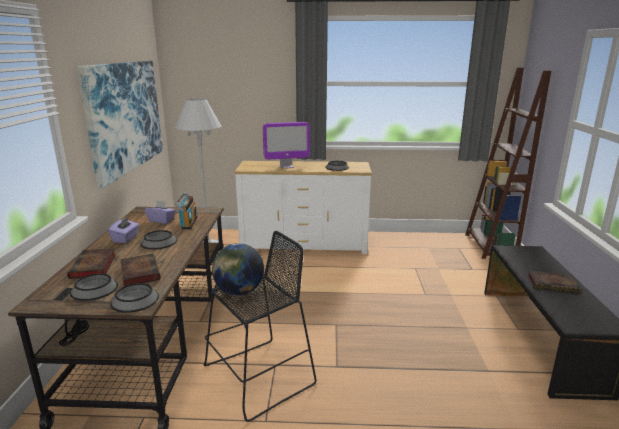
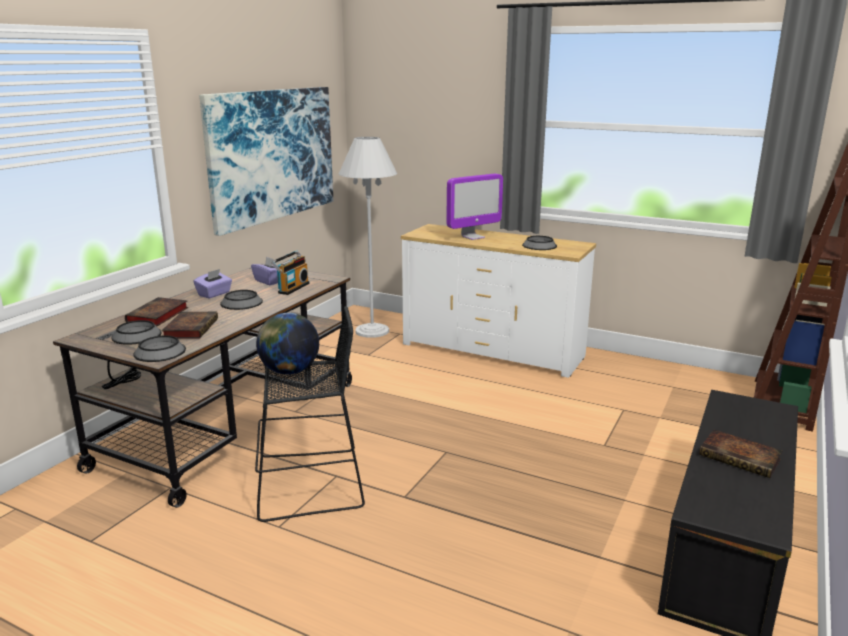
camera: 25 degrees right, 0 degrees up
monitor [263,122,310,169] -> monitor turned 45 degrees counterclockwise [446,174,503,240]

